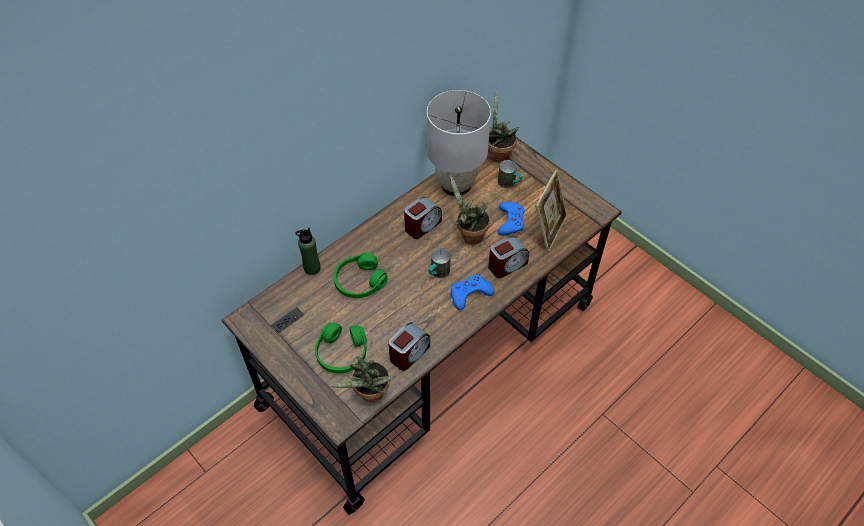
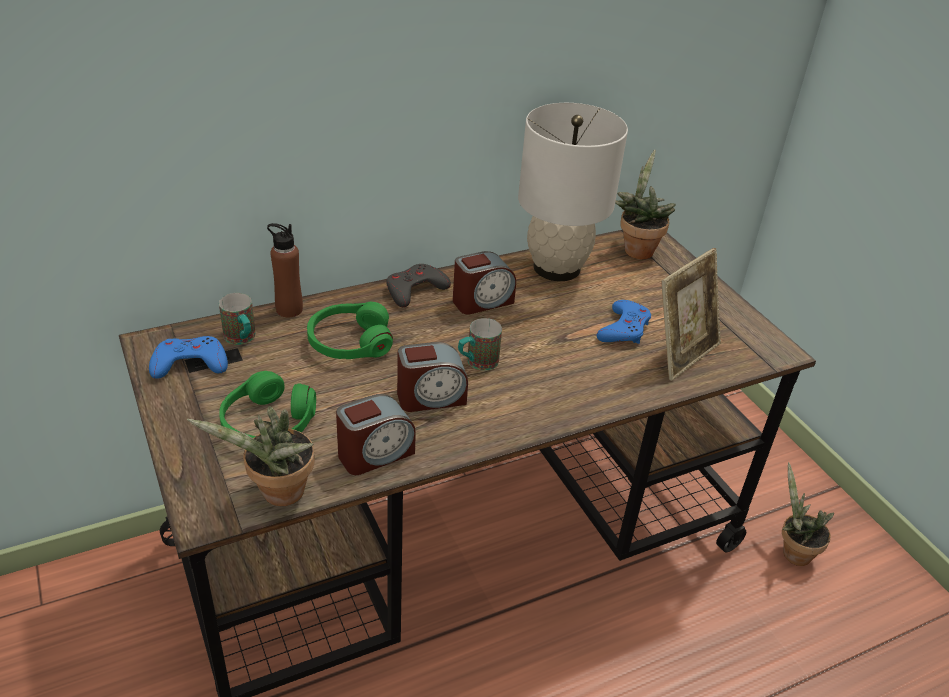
camera: 15 degrees right, 15 degrees down
green bottle [295,228,321,275] -> brown bottle [267,223,303,317]
potted plant [450,175,490,244] -> potted plant moved to [782,462,834,566]
blue game controller [451,275,494,310] -> blue game controller moved to [149,336,228,379]
alarm clock [488,236,529,278] -> alarm clock moved to [397,342,468,412]
mug [498,160,522,188] -> mug moved to [219,293,256,345]
none -> grey game controller [386,264,451,307]

